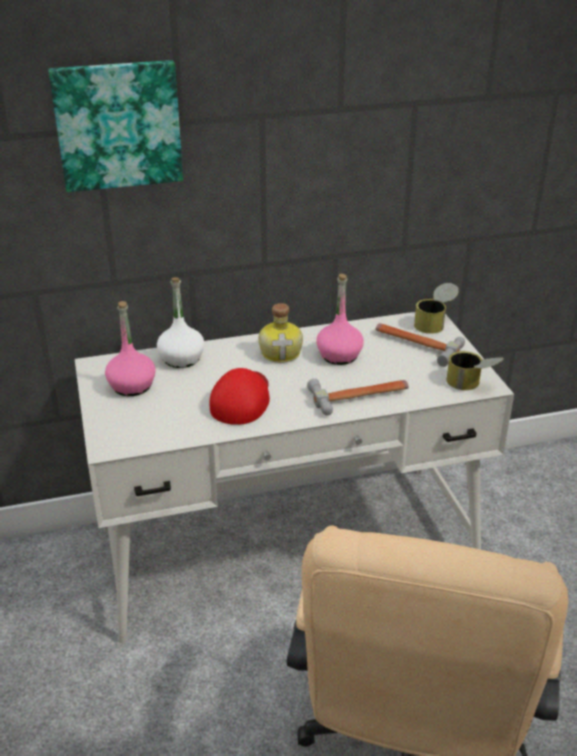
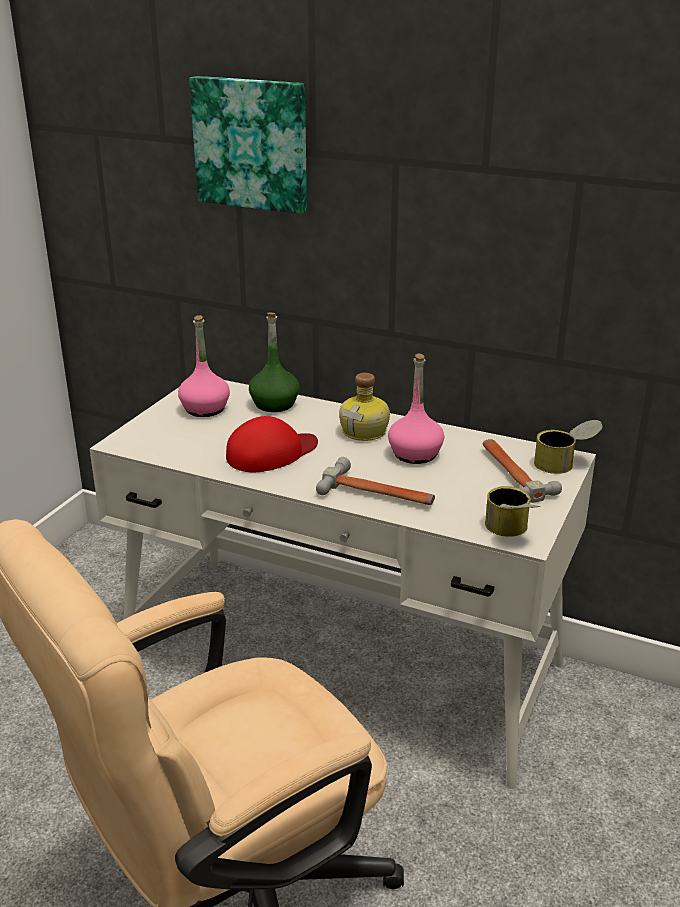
camera: 40 degrees right, 5 degrees down
white bottle [157,278,205,368] -> green bottle [249,312,300,412]

